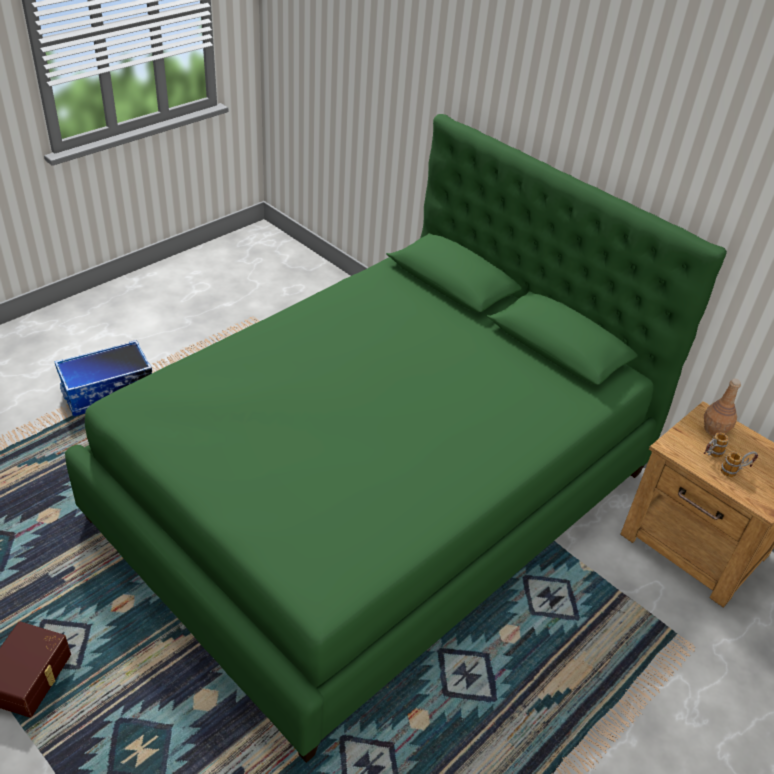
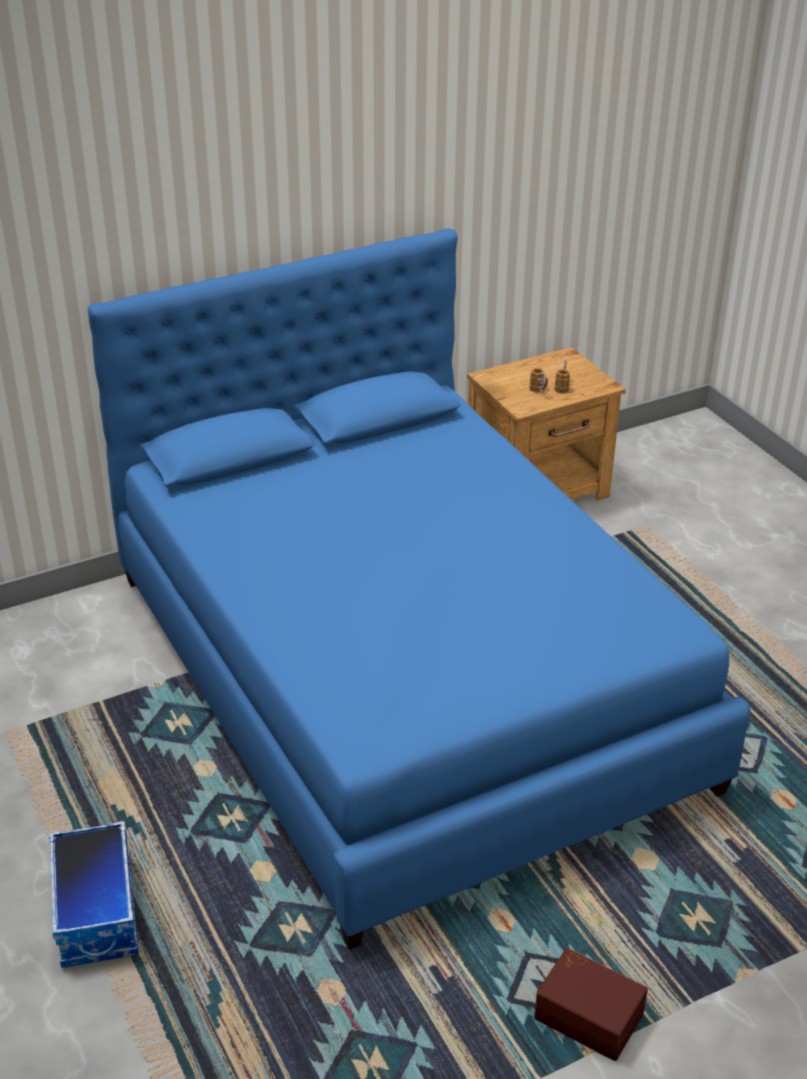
camera: 70 degrees left, 5 degrees down
green bed [65,114,727,763] -> blue bed [88,228,751,950]
brown bottle [704,379,741,436] -> none

